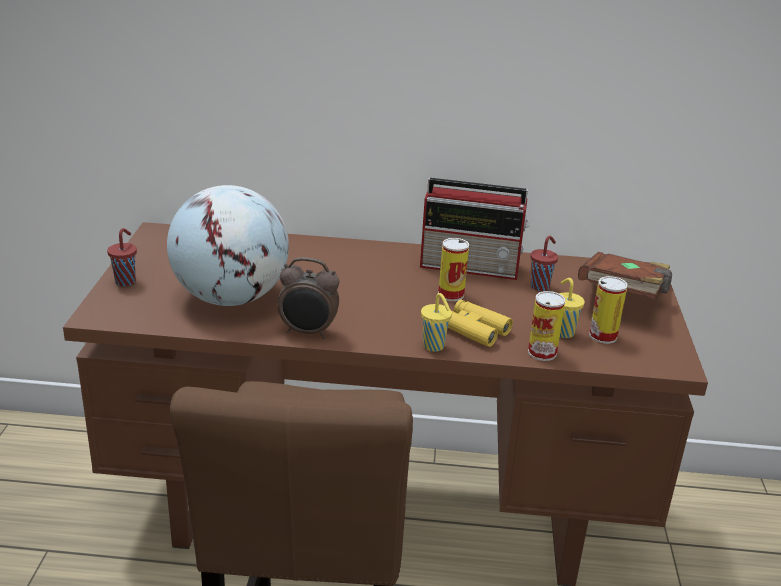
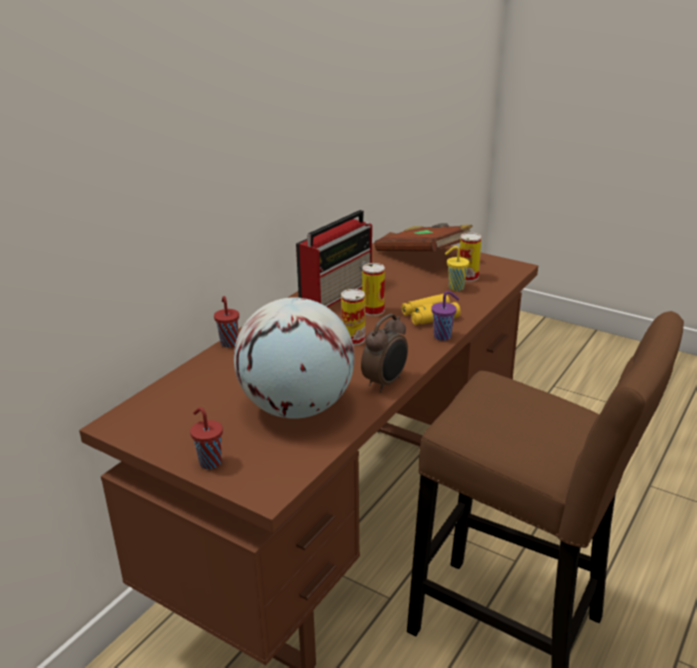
camera: 60 degrees left, 0 degrees up
yellow cup [421,293,452,352] -> purple cup [431,291,459,341]
can [528,291,565,361] -> can moved to [341,289,365,346]
red cup [530,236,558,291] -> red cup moved to [214,296,239,347]

